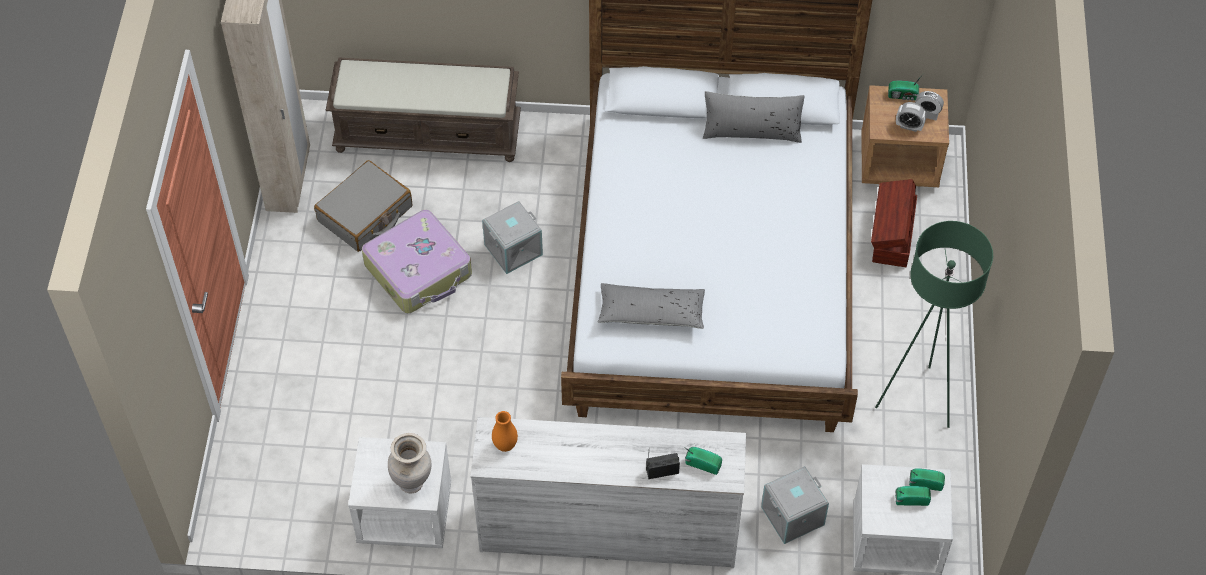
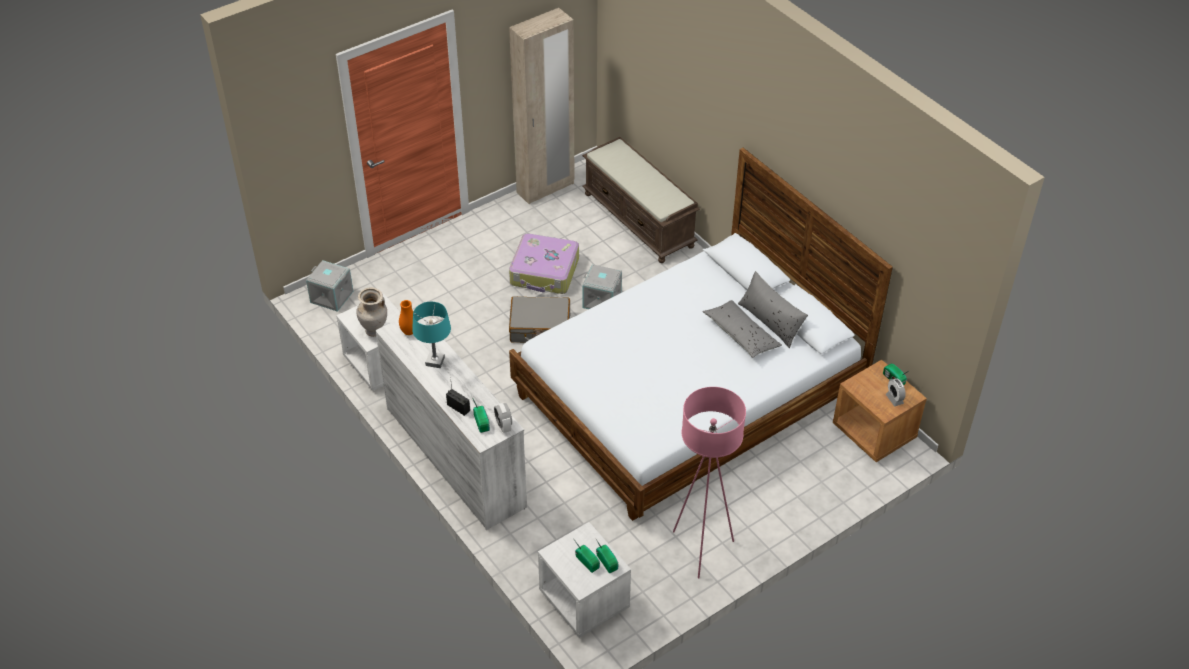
camera: 50 degrees right, 10 degrees down
grey suitcase [314,160,412,252] -> grey suitcase moved to [509,296,570,343]
grey pillow [598,283,705,329] -> grey pillow moved to [702,300,782,358]
grey storage box [761,466,829,544] -> grey storage box moved to [306,260,353,312]
brown storage box [871,179,917,267] -> none
green floor lamp [875,221,993,428] -> pink floor lamp [673,387,746,578]
alarm clock [896,102,927,132] -> alarm clock moved to [494,403,512,433]
none -> turquoise table lamp [412,302,451,368]

